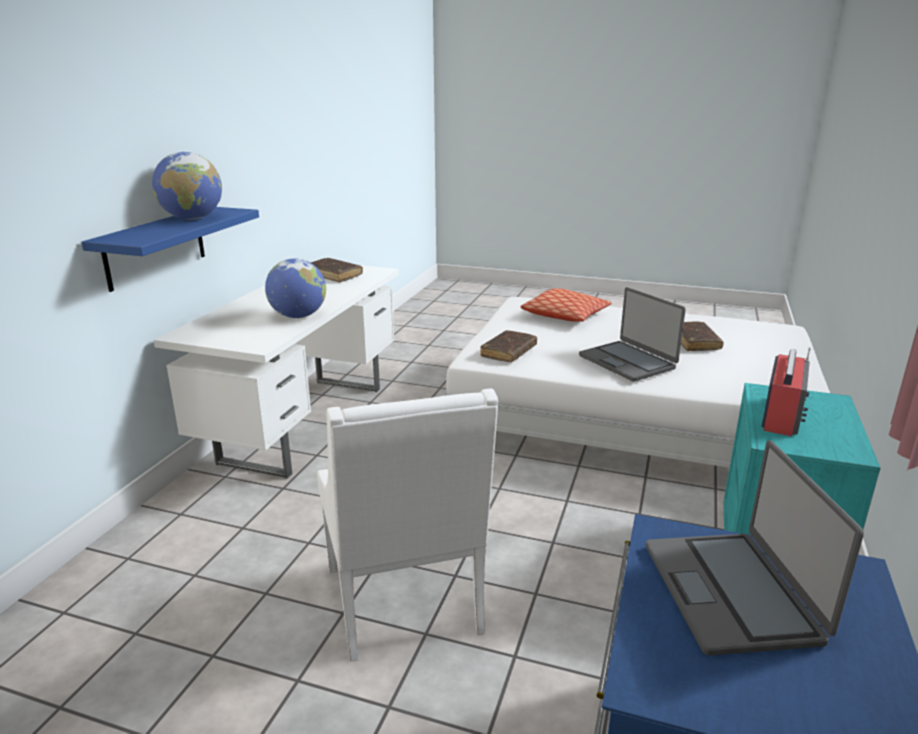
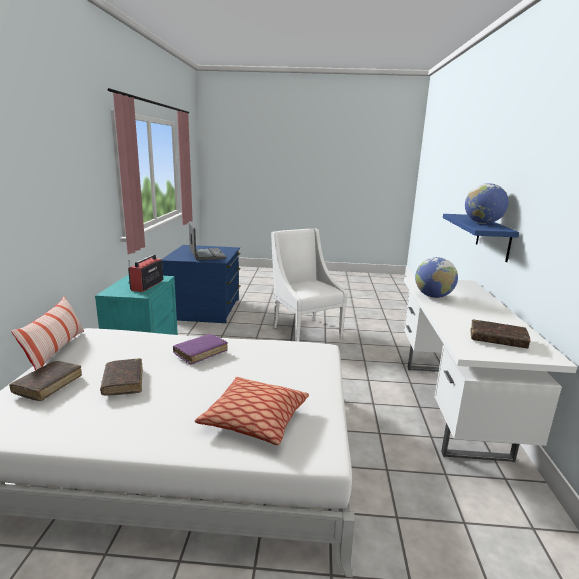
camera: 165 degrees right, 5 degrees down
brown book [481,330,537,362] -> brown book moved to [9,361,82,401]
laptop [579,287,686,382] -> purple book [173,334,228,365]
none -> pillow [11,296,84,371]

